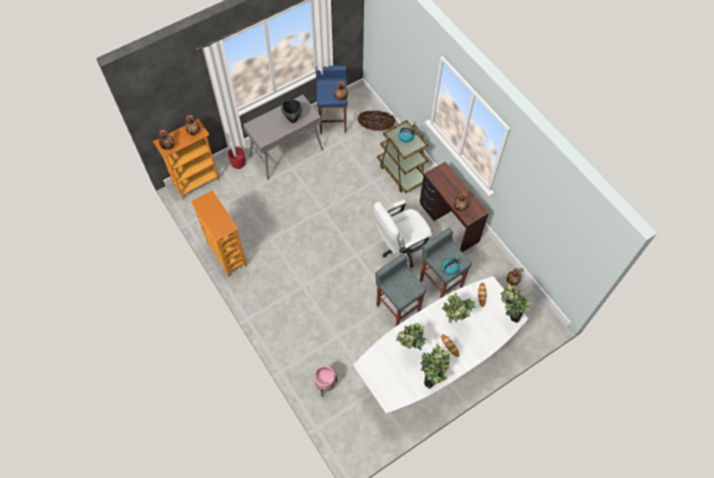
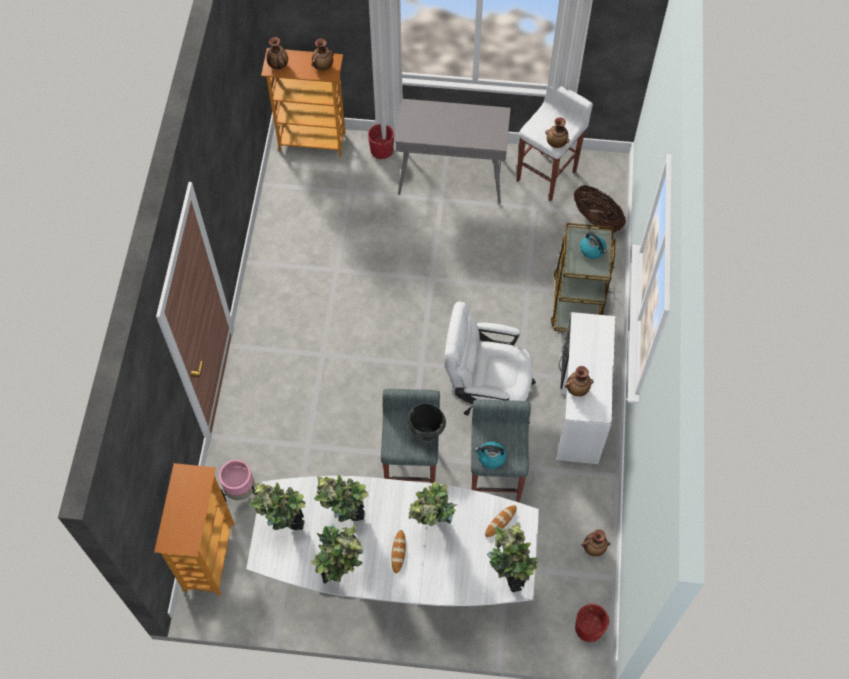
camera: 40 degrees right, 0 degrees up
bookcase [191,190,247,277] -> bookcase moved to [154,463,234,596]
black cooking pot [281,99,303,123] -> black cooking pot moved to [408,403,446,441]
blue stool [316,65,347,134] -> white stool [516,86,593,201]
brown desk [420,162,489,252] -> white desk [556,312,616,464]
none -> potted plant [248,482,306,530]
none -> red planter [575,604,609,642]

